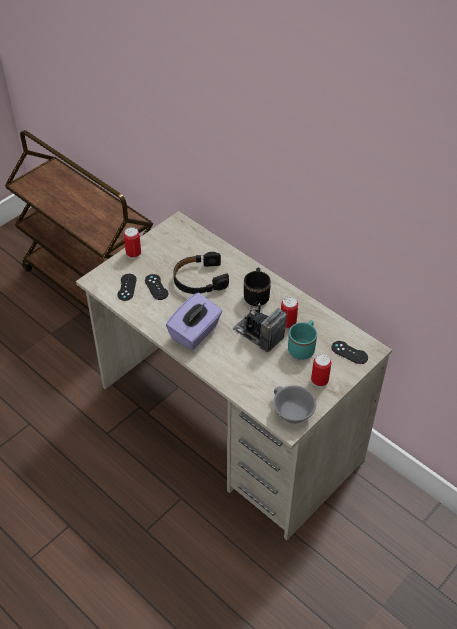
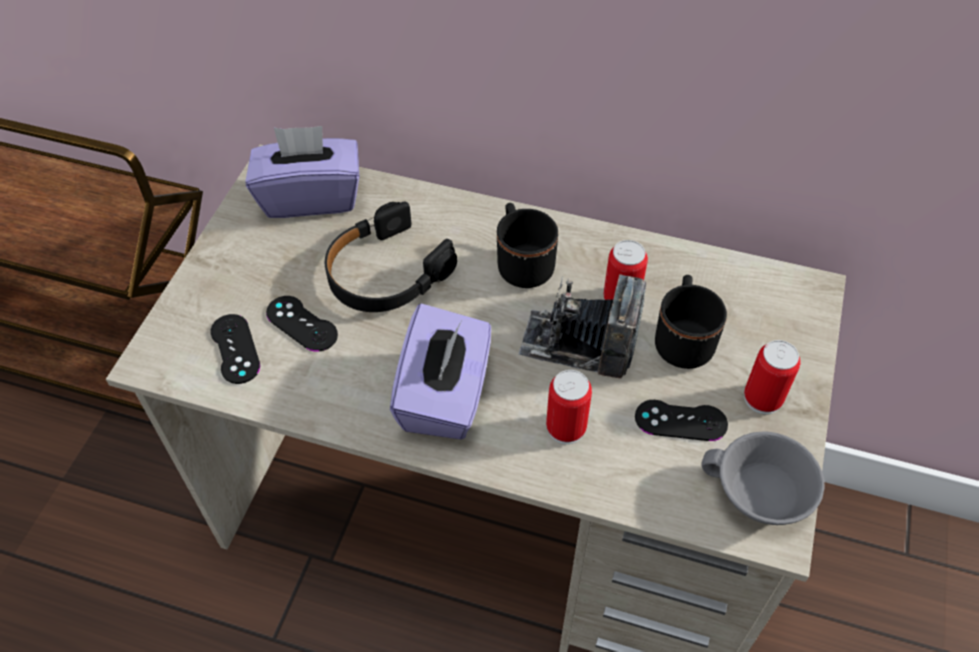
camera: 25 degrees left, 5 degrees up
can [124,227,141,259] -> can moved to [546,370,592,444]
turquoise mug [288,320,317,360] -> black mug [655,275,727,369]
black game controller [331,341,368,364] -> black game controller moved to [635,400,728,441]
none -> purple tissue box [245,126,360,218]

